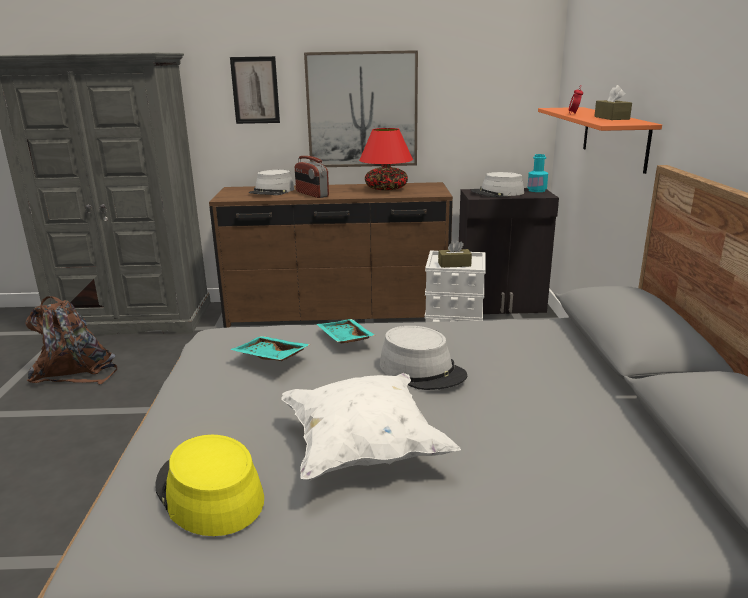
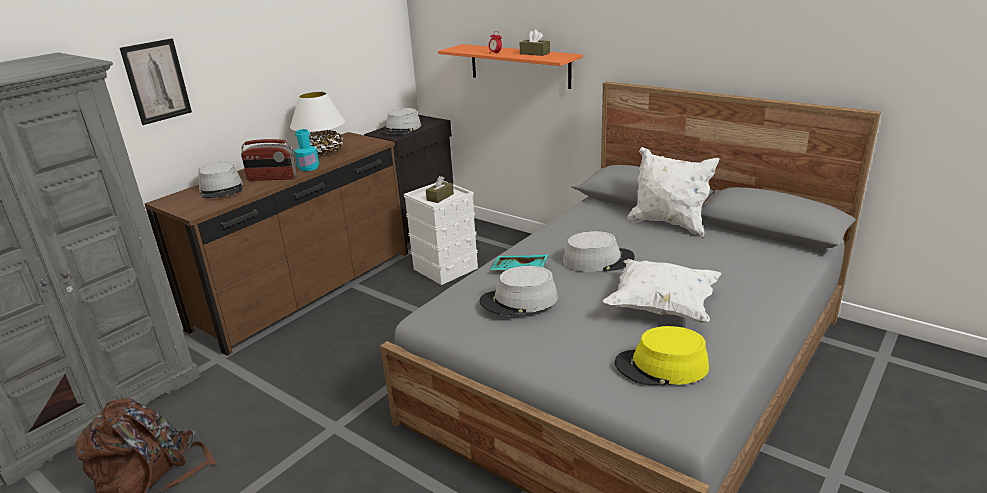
camera: 50 degrees left, 5 degrees up
turquoise tray [230,336,311,361] -> grey hat [480,266,558,316]
picture [304,50,418,167] -> none
red table lamp [359,128,413,190] -> white table lamp [290,91,345,155]
turquoise bottle [528,154,548,192] -> turquoise bottle moved to [294,129,319,171]
none -> white pillow [628,147,719,238]

